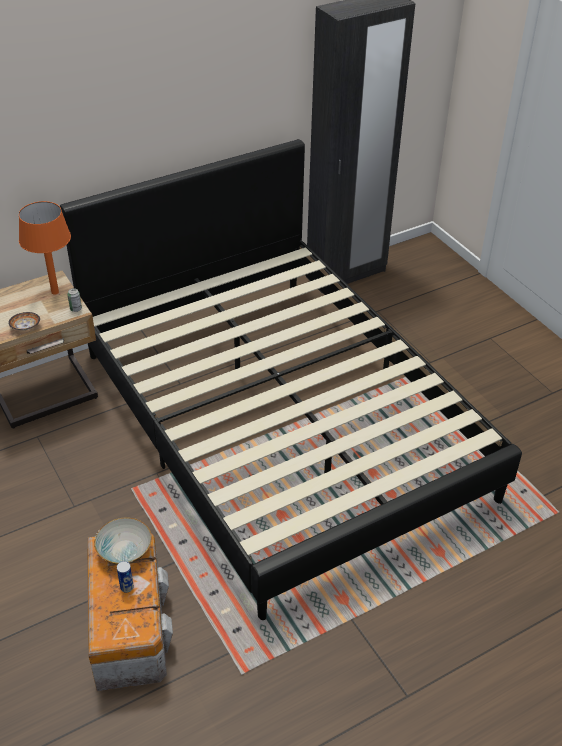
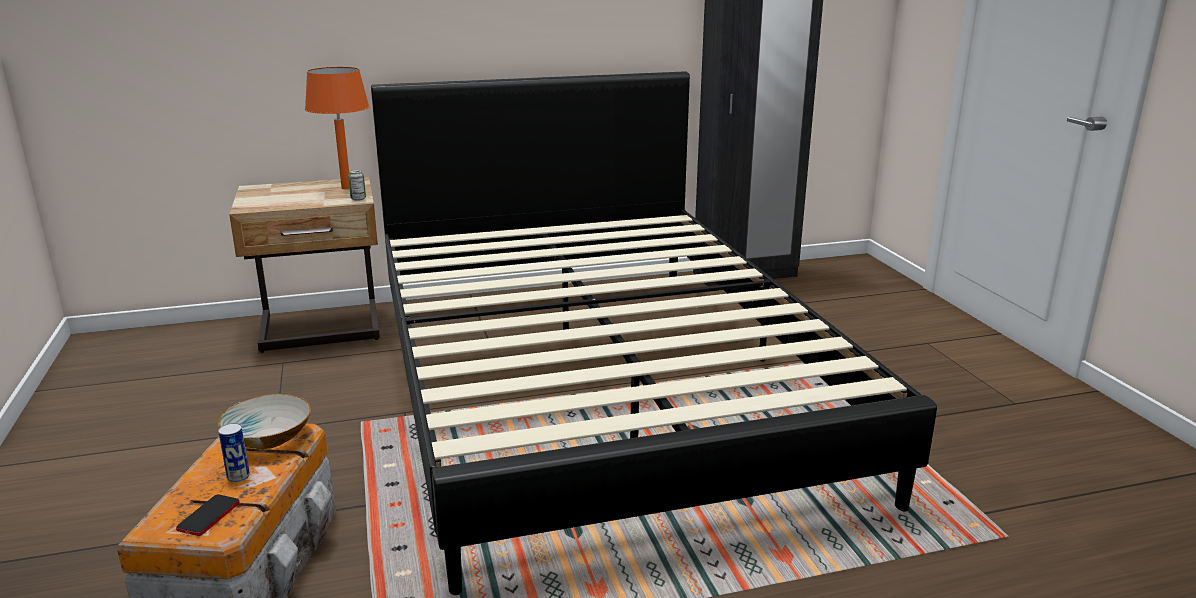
camera: 15 degrees right, 20 degrees down
bowl [8,312,40,330] -> none
none -> phone [176,494,240,536]

